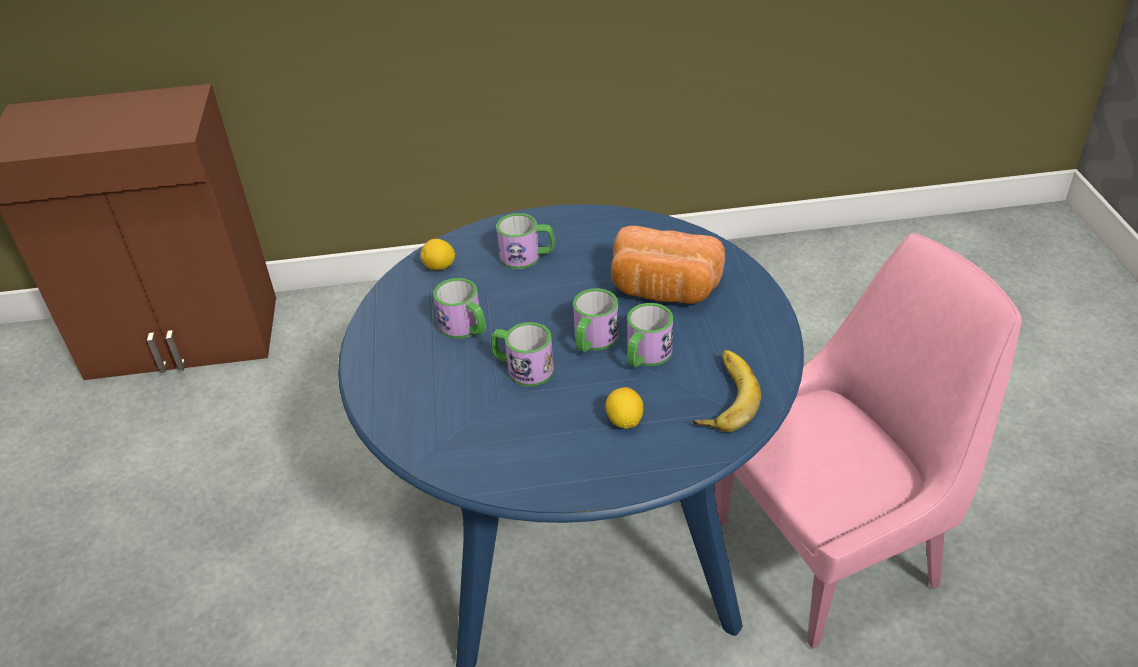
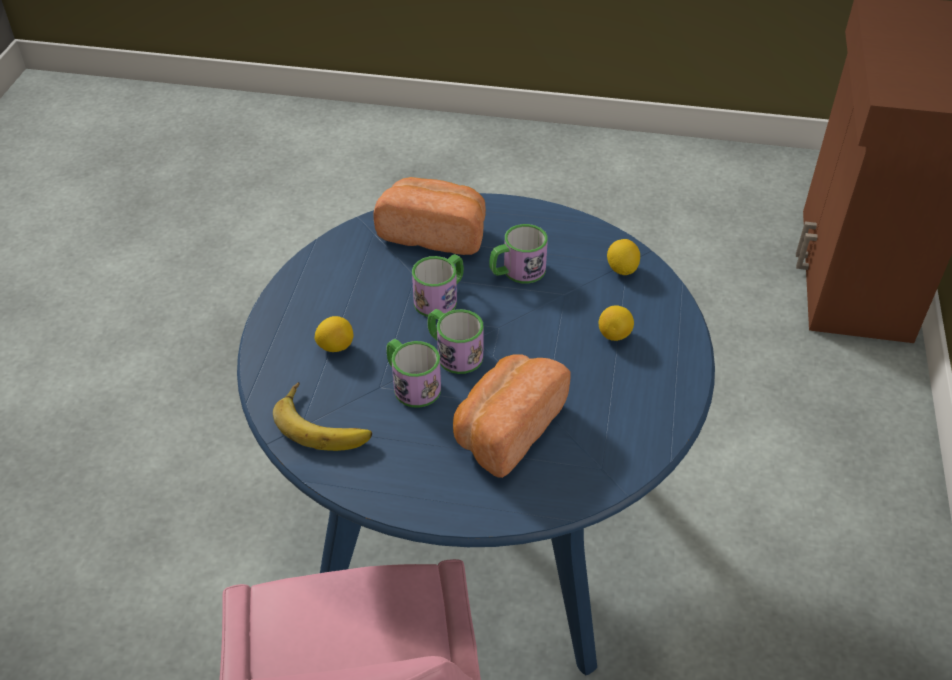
camera: 105 degrees right, 5 degrees up
mug [496,213,555,269] -> lemon [599,305,634,341]
none -> bread [373,177,486,255]

